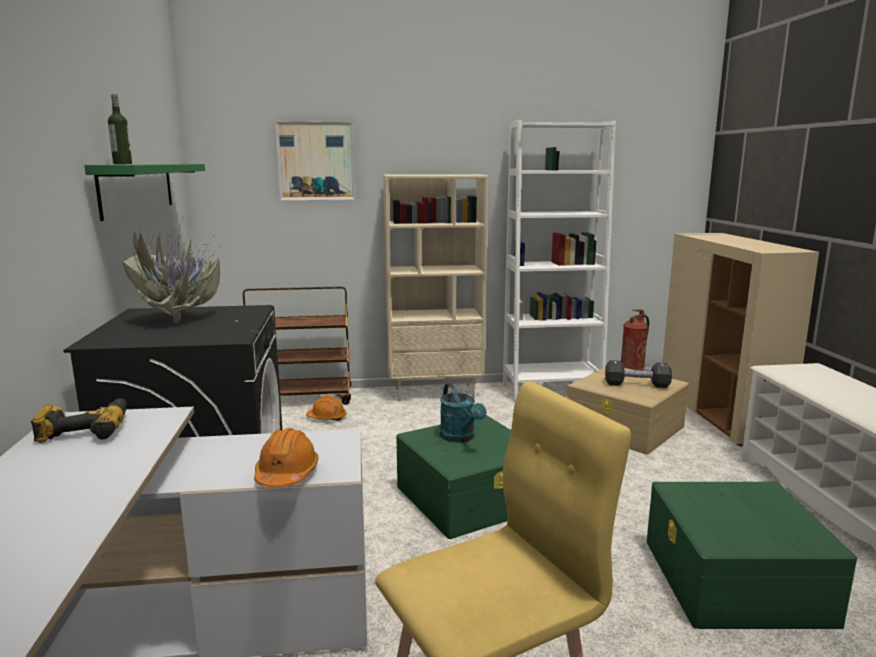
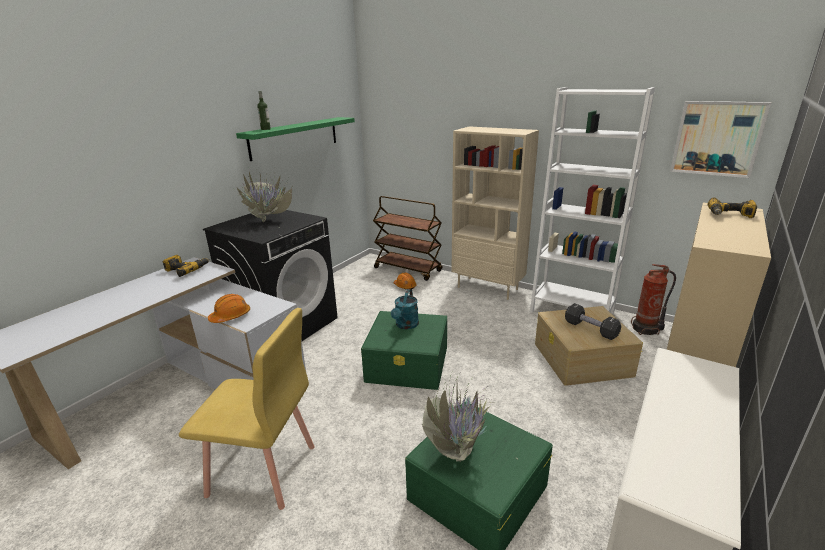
camera: 40 degrees right, 10 degrees up
picture [275,122,356,200] -> picture moved to [670,101,771,178]
none -> potted plant [422,370,518,466]
none -> power drill [708,198,757,218]

